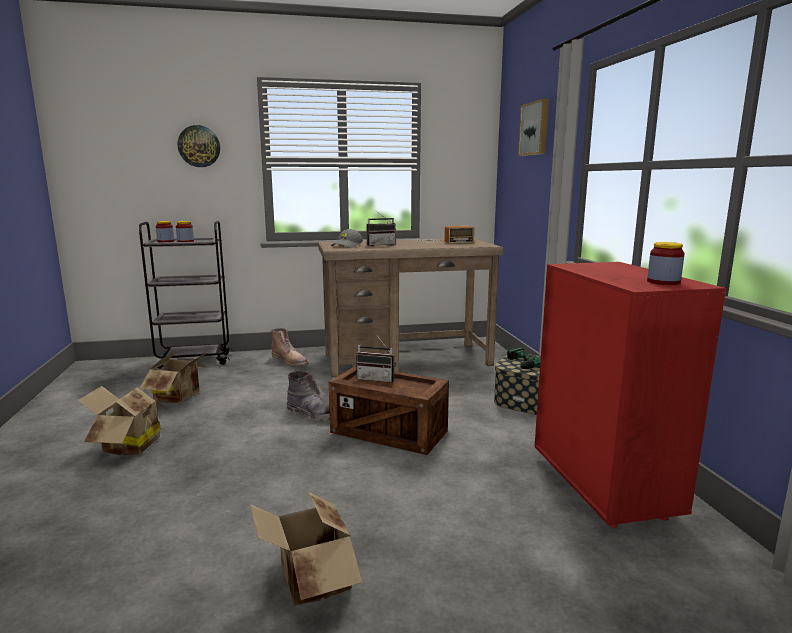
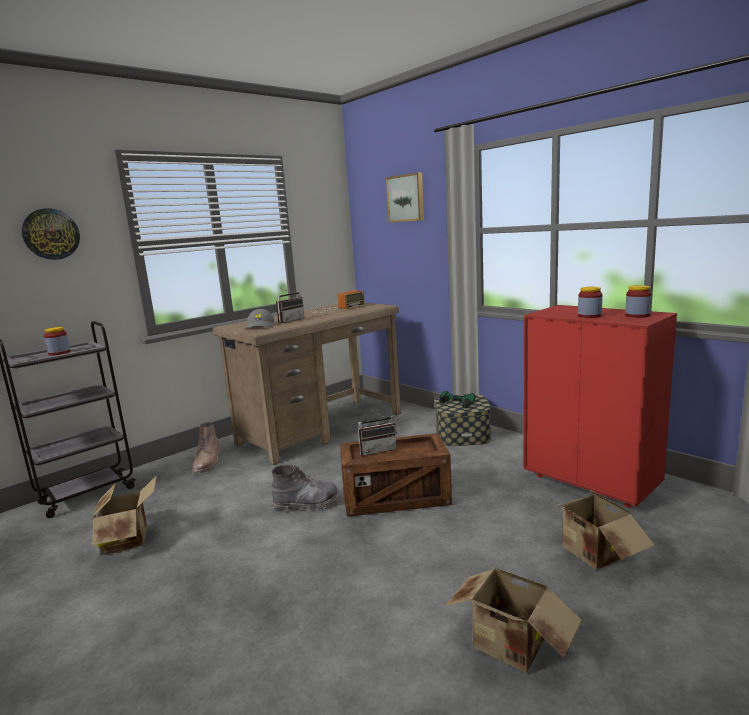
camera: 30 degrees left, 0 degrees up
cardboard box [77,386,168,455] -> cardboard box moved to [546,485,654,570]
jar [156,221,174,242] -> jar moved to [578,287,603,318]
brown boot [271,328,308,367] -> brown boot turned 75 degrees clockwise [192,422,221,473]

